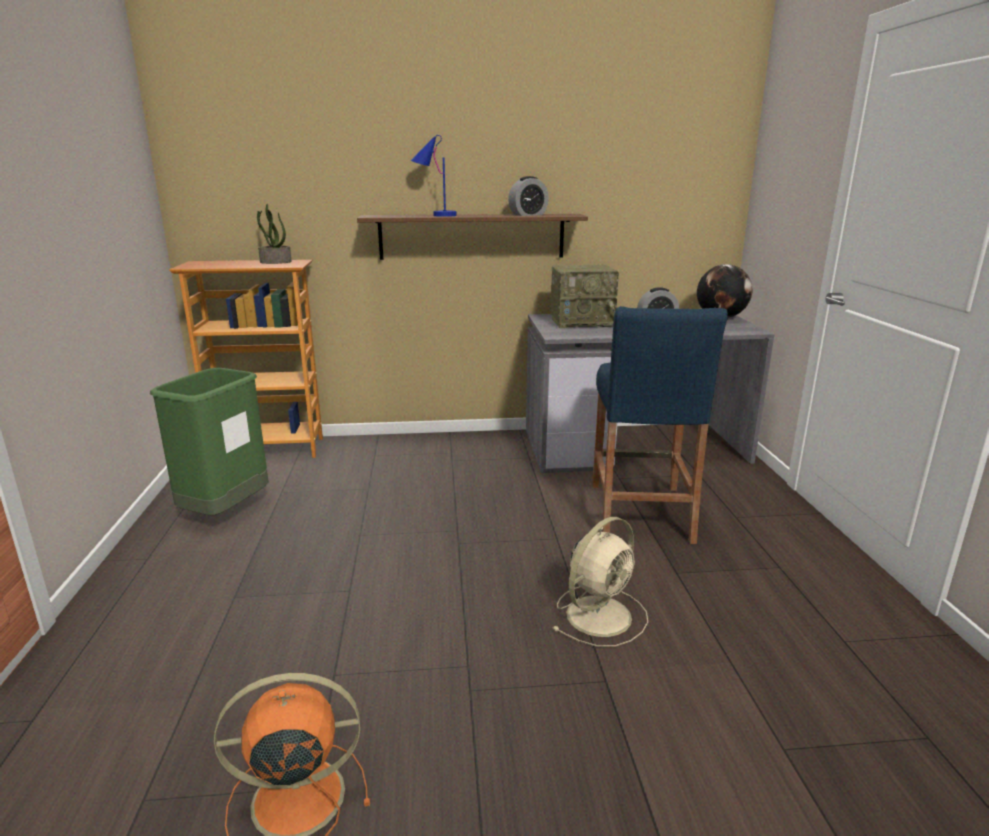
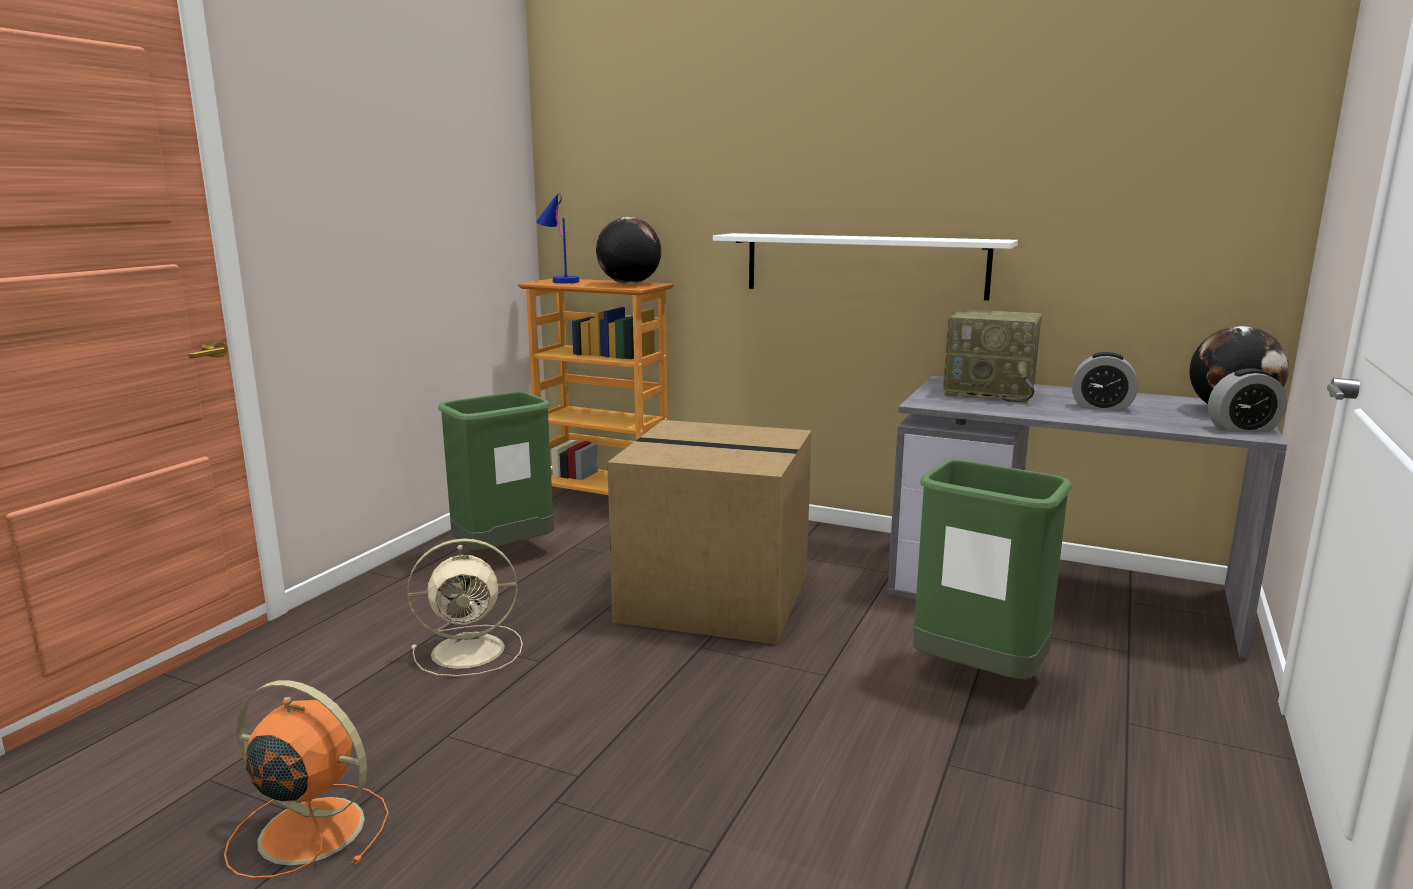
camera: 30 degrees right, 5 degrees down
potted plant [257,204,292,264] -> globe [596,217,661,284]
brown shelf [357,214,588,260] -> white shelf [713,233,1018,300]
blue table lamp [411,135,456,217] -> blue table lamp moved to [536,194,579,283]
alarm clock [508,176,549,216] -> alarm clock moved to [1208,368,1287,432]
beige fan [552,517,648,647] -> beige fan moved to [407,538,523,677]
blue stool [592,306,728,544] -> green trash can [913,460,1072,680]
none -> cardboard box [607,420,812,644]

